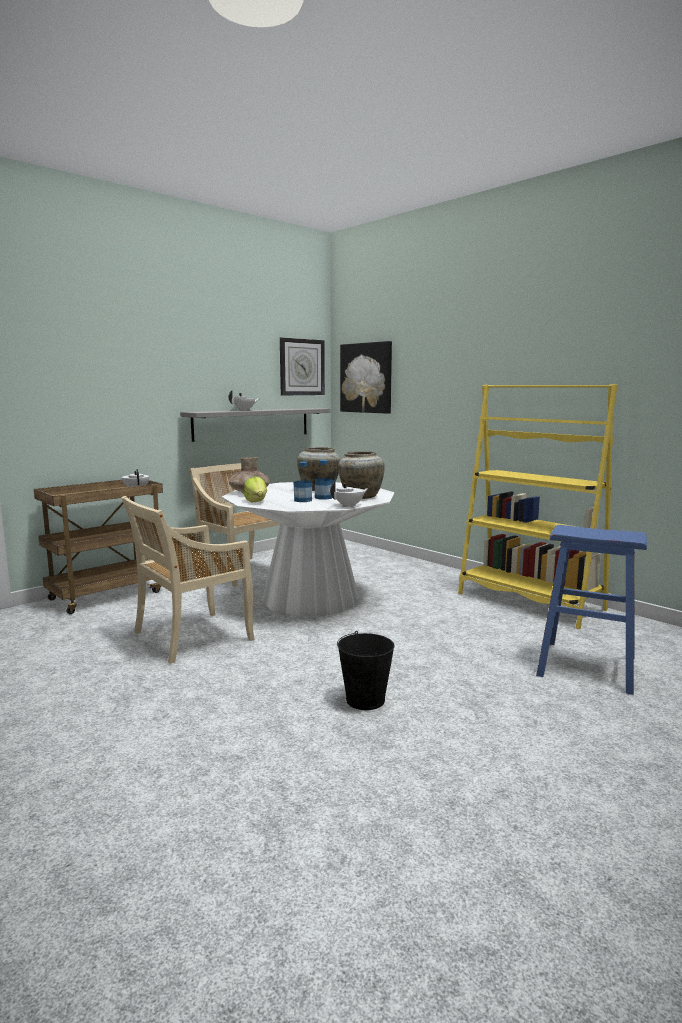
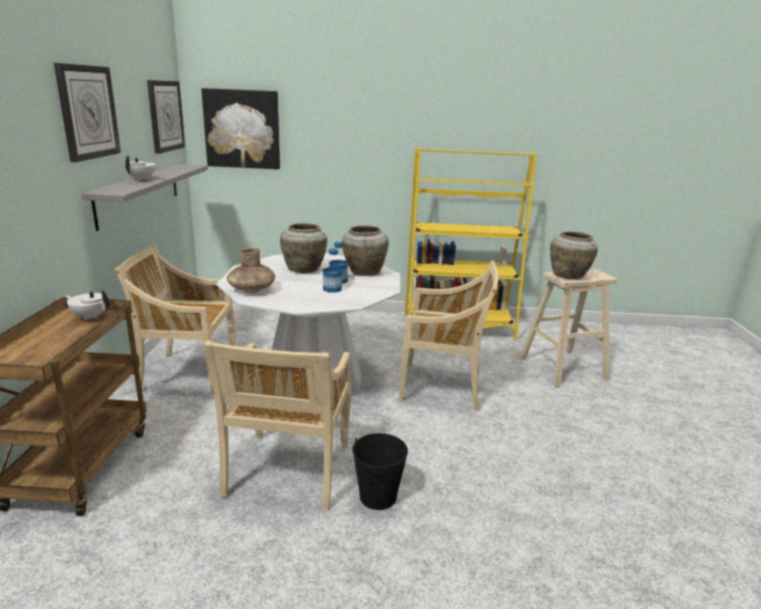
camera: 45 degrees left, 10 degrees up
lettuce [244,477,267,503] -> none
white teapot [330,481,369,508] -> none
black bucket [337,631,395,710] -> black bucket moved to [352,433,408,510]
blue stool [536,525,647,695] -> beige stool [520,269,617,388]
none -> wall clock [54,63,121,162]
none -> beige chair [398,261,498,411]
none -> beige vase [550,231,598,280]

